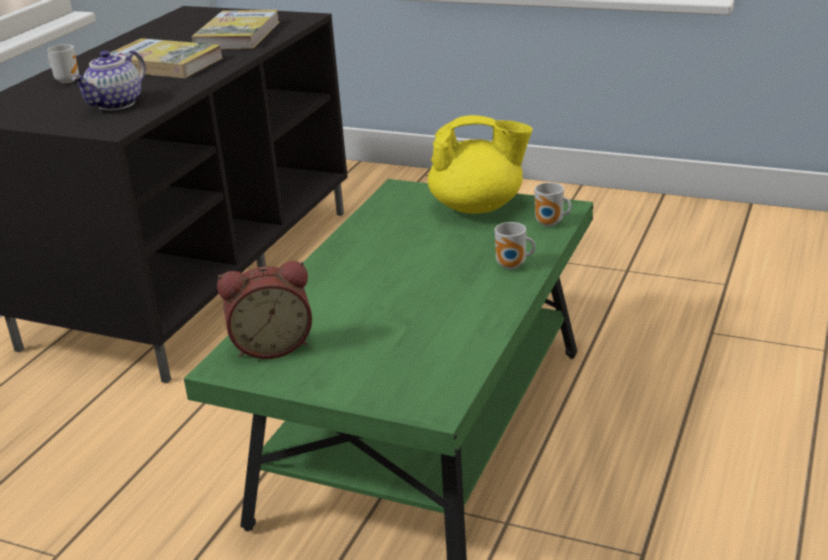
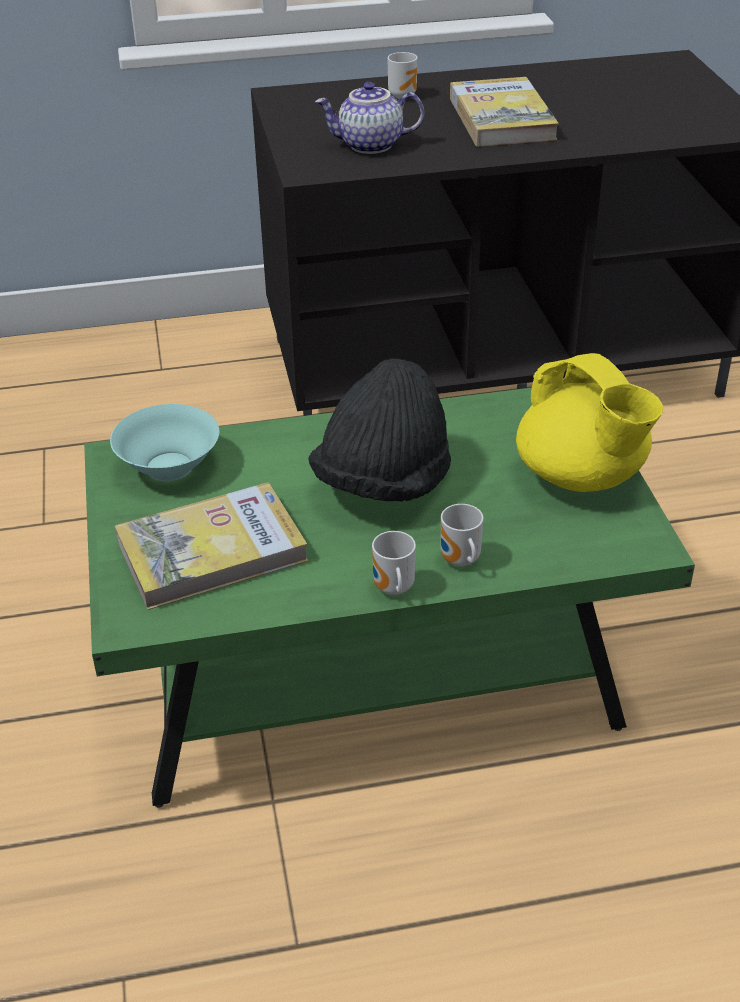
camera: 55 degrees right, 10 degrees up
book [192,10,280,49] -> book moved to [115,482,308,610]
alarm clock [217,261,312,359] -> turquoise bowl [110,404,219,481]
mug [535,183,572,227] -> mug moved to [372,531,416,595]
none -> black hat [308,358,451,501]

